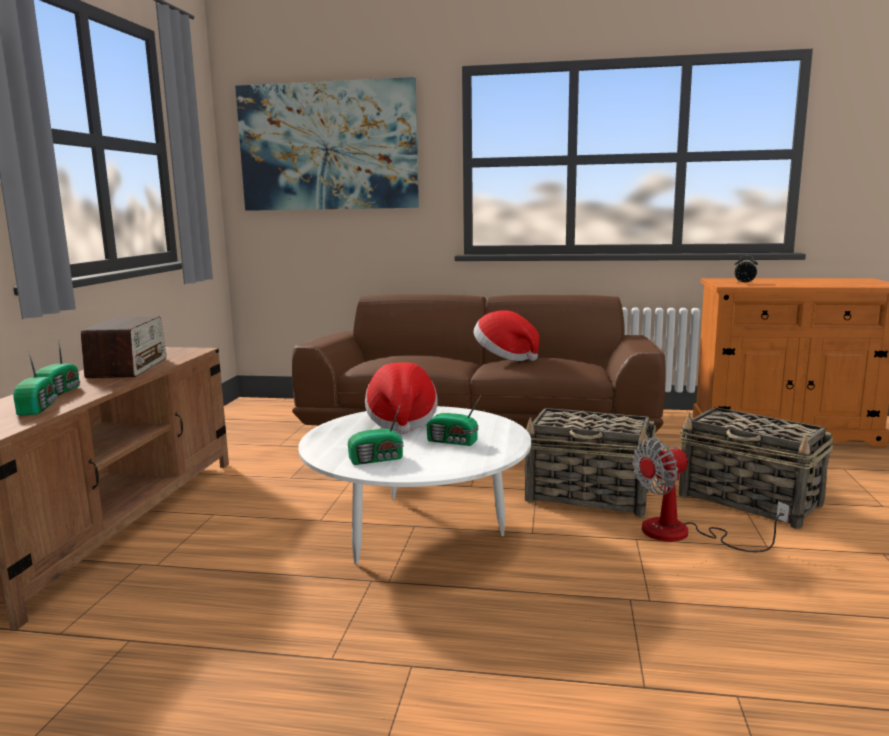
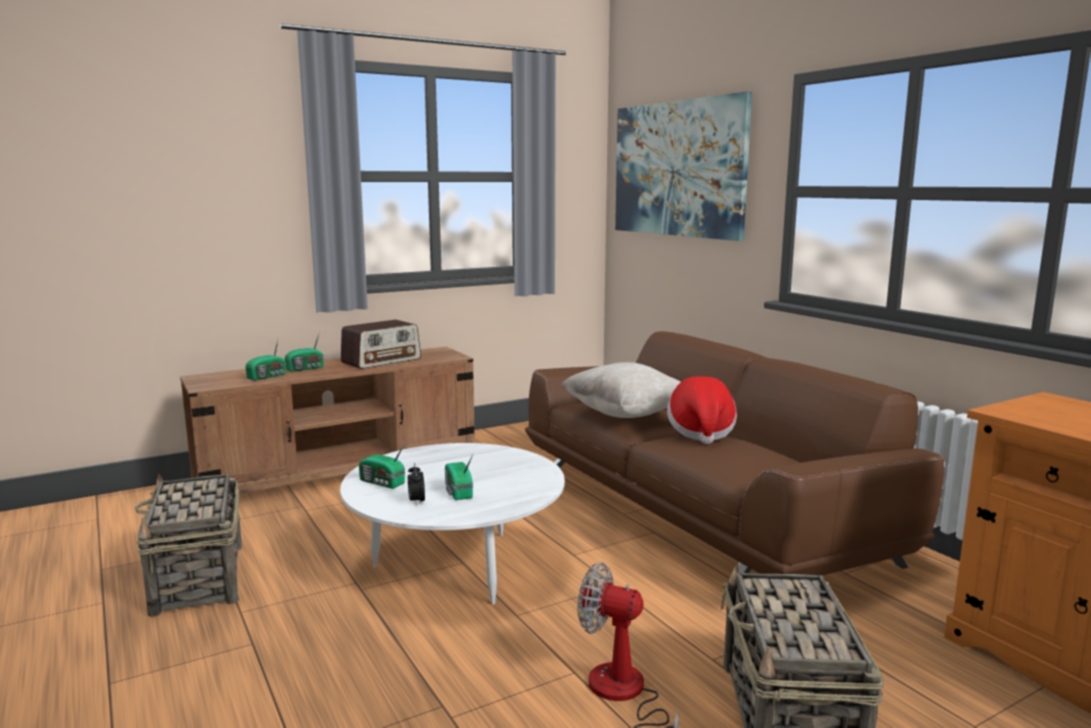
camera: 50 degrees right, 0 degrees up
hat [365,362,438,434] -> none
basket [525,408,656,517] -> basket moved to [135,474,242,617]
alarm clock [735,255,758,284] -> alarm clock moved to [408,463,425,506]
none -> beige pillow [561,362,680,418]

